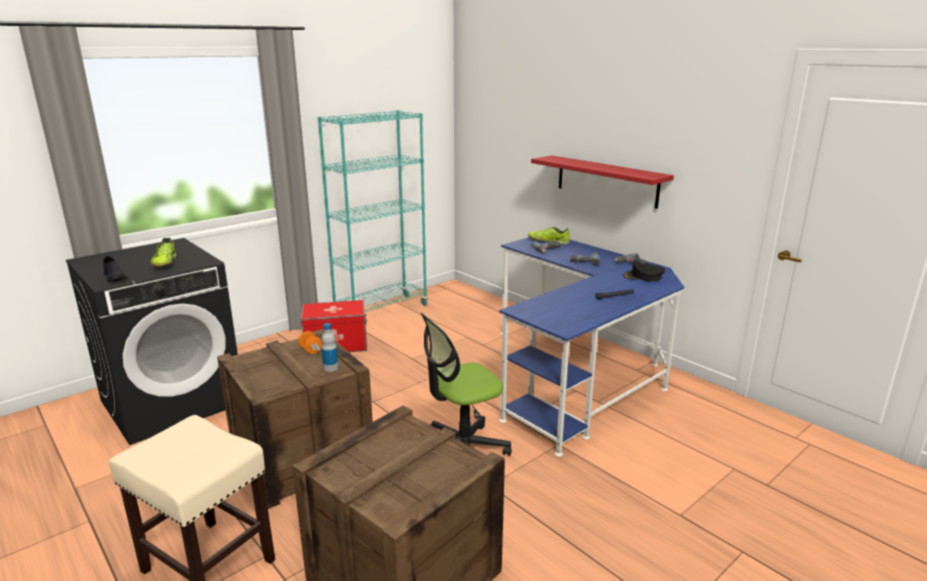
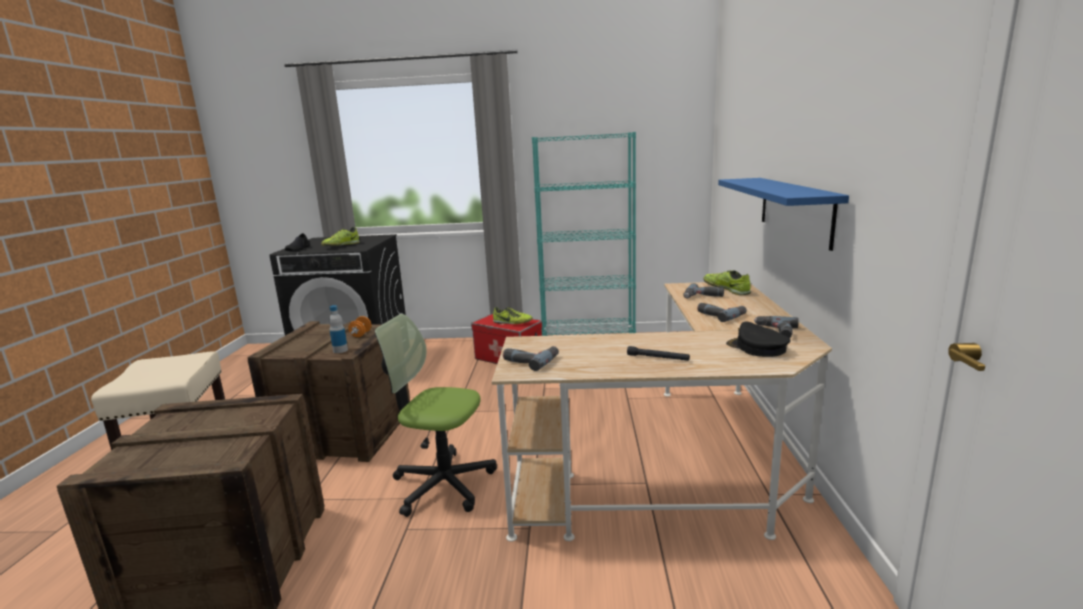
camera: 45 degrees right, 5 degrees down
blue desk [499,237,684,457] -> beige desk [492,282,832,542]
red shelf [531,155,674,209] -> blue shelf [718,178,849,251]
none -> shoe [493,307,533,324]
none -> power drill [503,346,559,371]

